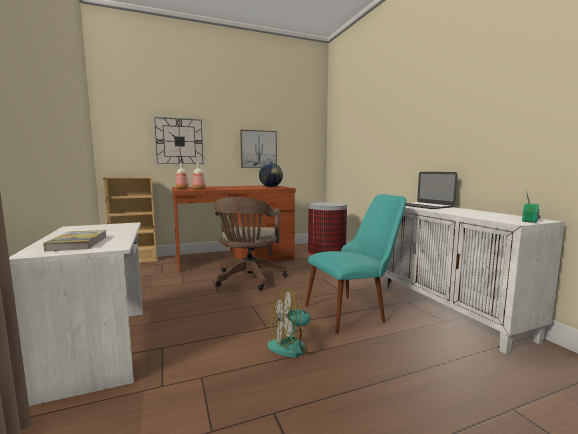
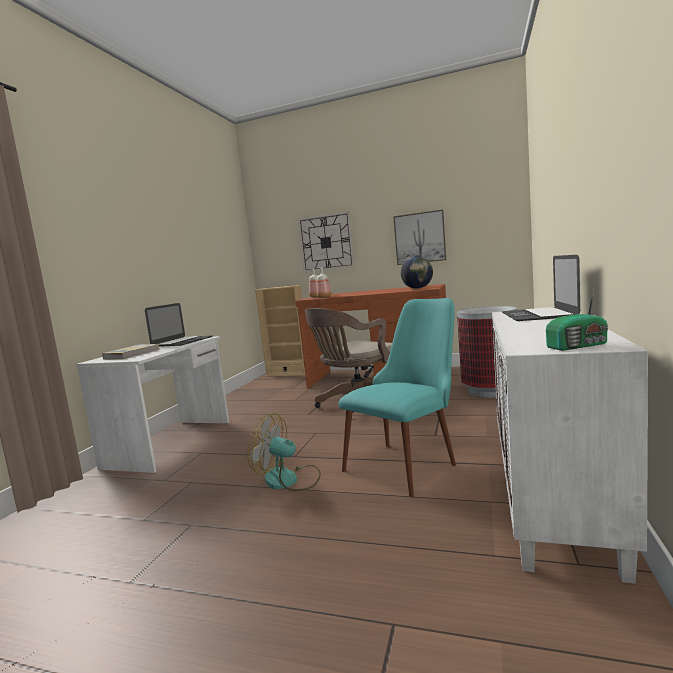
camera: 40 degrees right, 0 degrees up
turquoise chair [305,194,406,334] -> turquoise chair turned 60 degrees counterclockwise [338,298,456,497]
none -> laptop [145,303,212,347]

